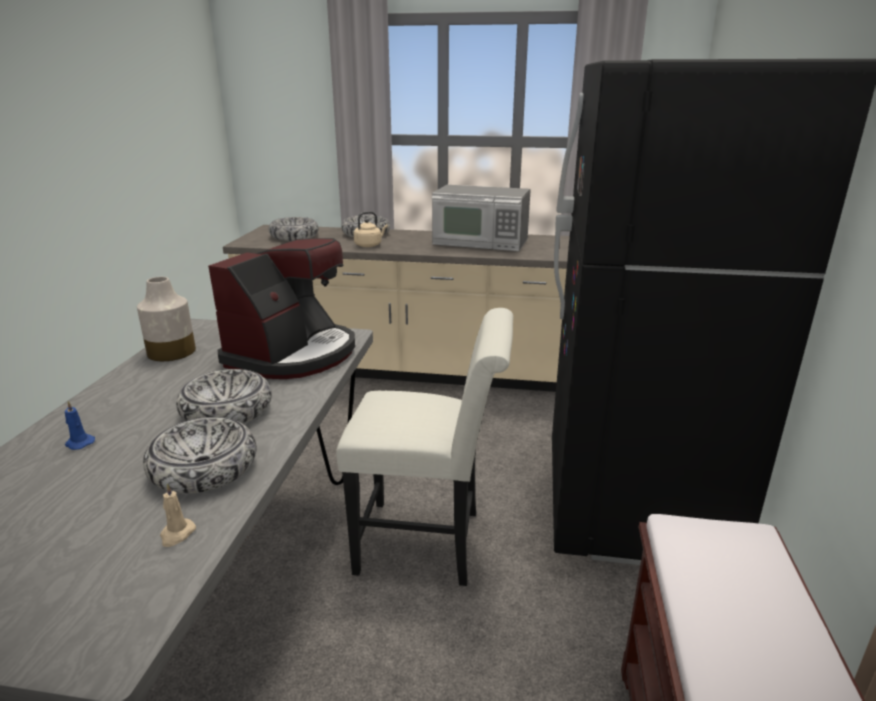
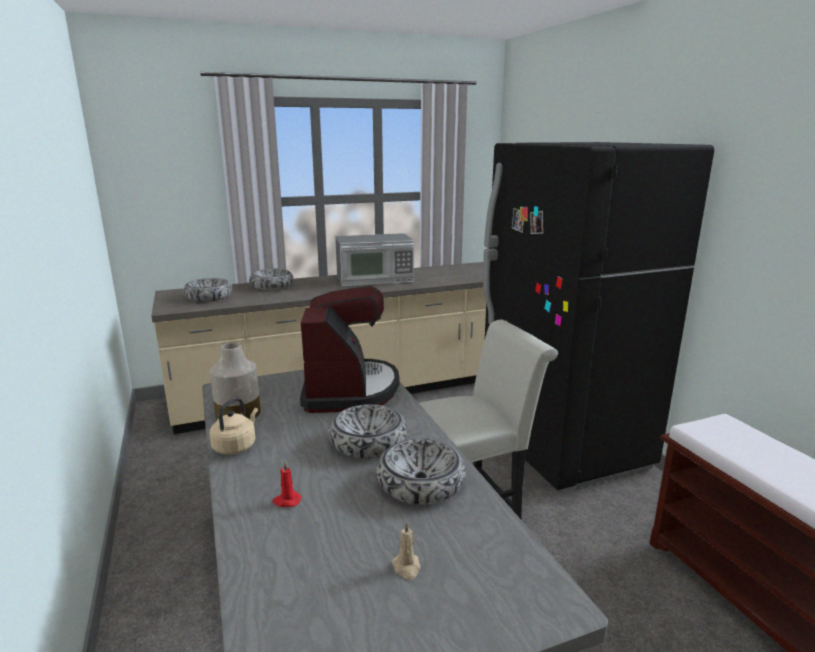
camera: 30 degrees left, 5 degrees down
blue candle [65,401,95,450] -> red candle [273,461,301,507]
beige candle [160,483,196,547] -> beige candle moved to [392,521,420,580]
beige kettle [354,211,388,247] -> beige kettle moved to [210,397,258,455]

